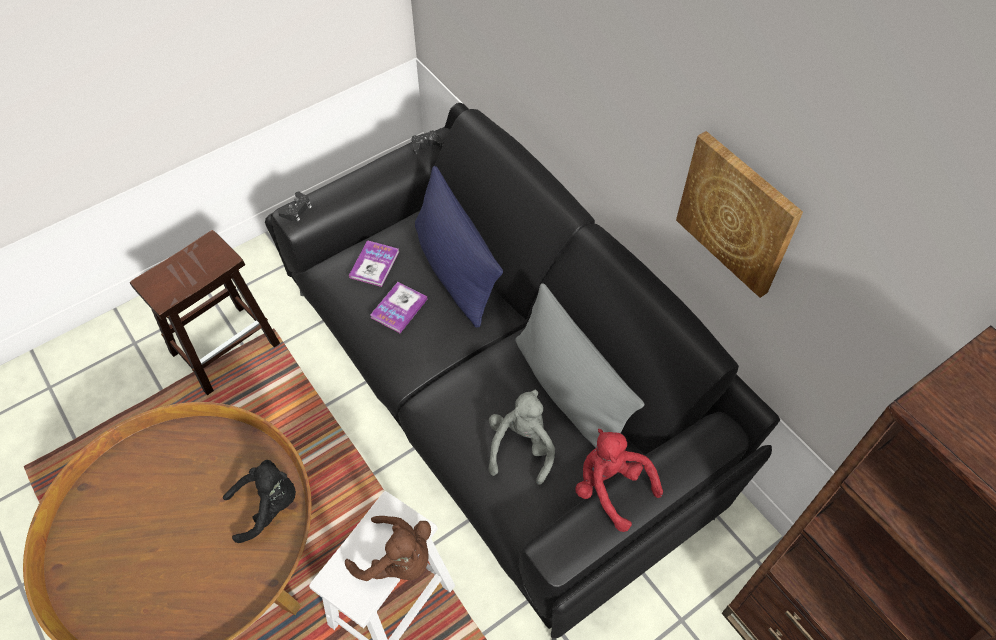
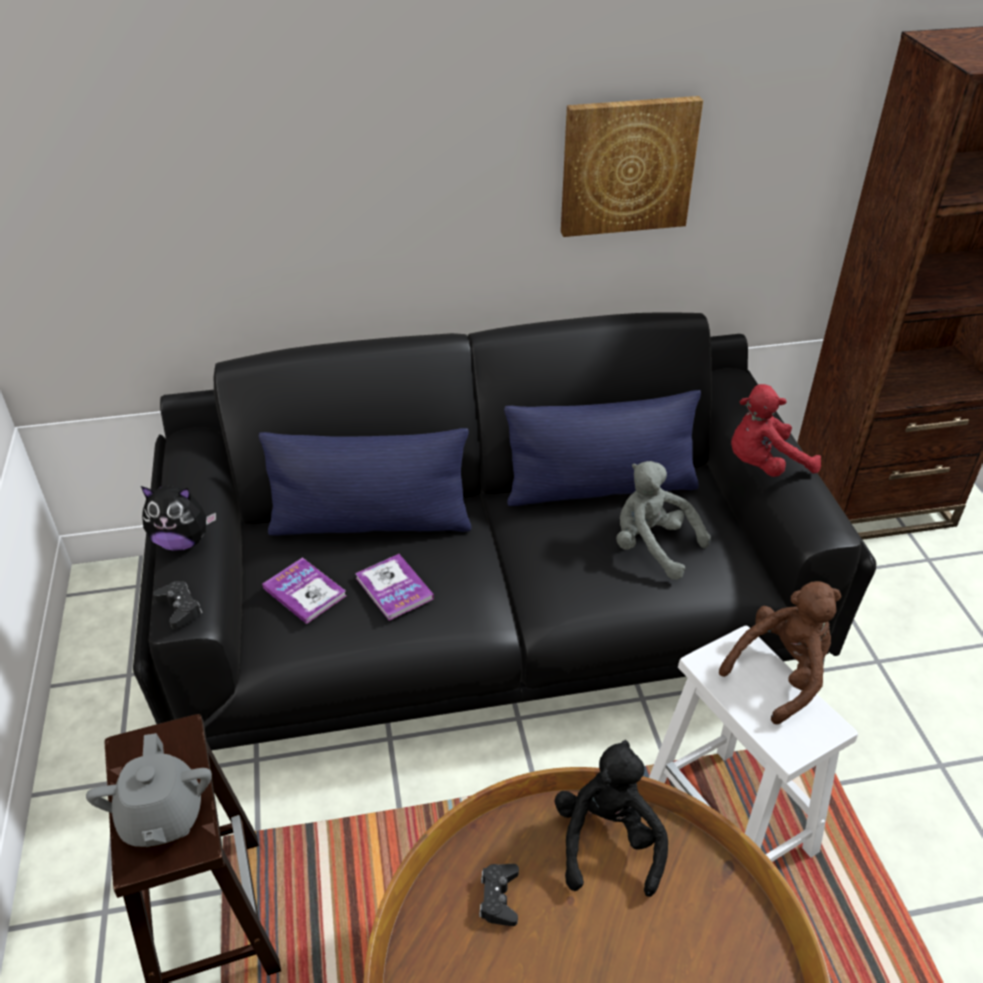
camera: 65 degrees left, 15 degrees down
black game controller [411,130,443,154] -> black game controller moved to [479,864,519,926]
grey pillow [515,283,644,448] -> blue pillow [504,390,701,506]
none -> grey teapot [86,733,212,847]
none -> plush toy [141,485,216,551]

